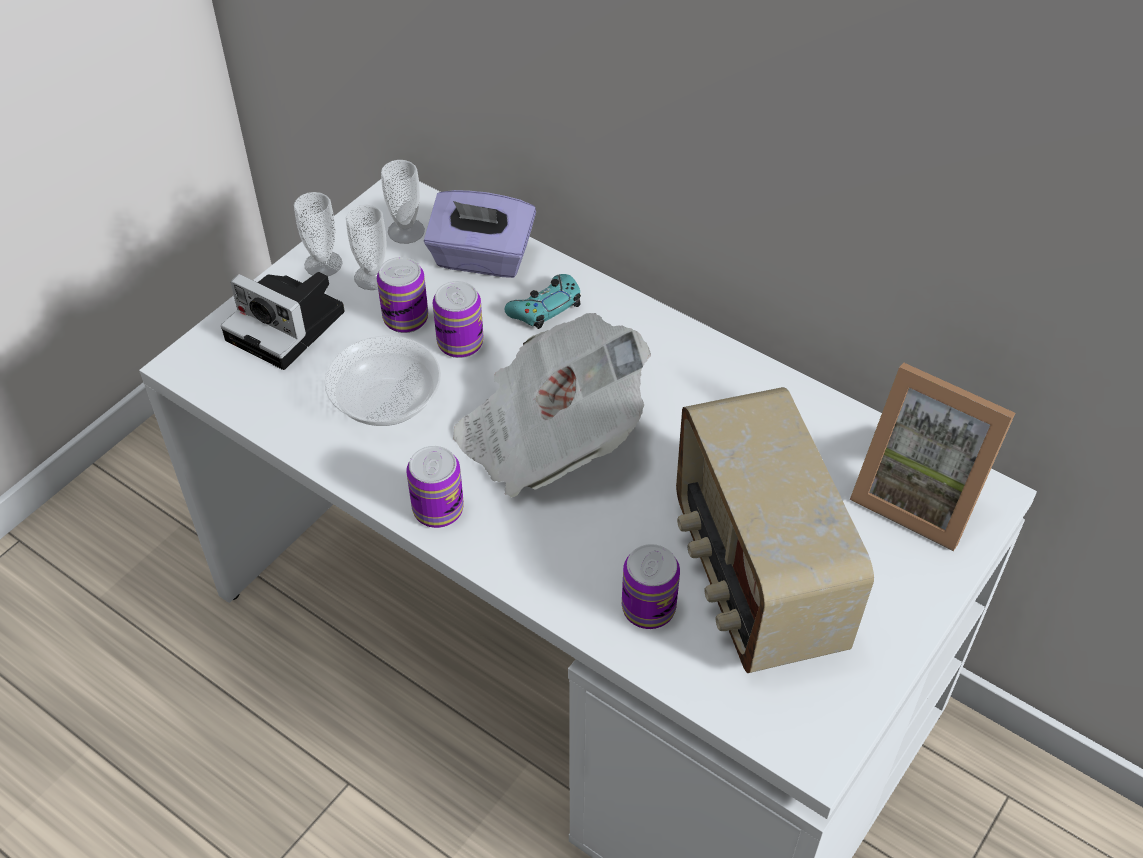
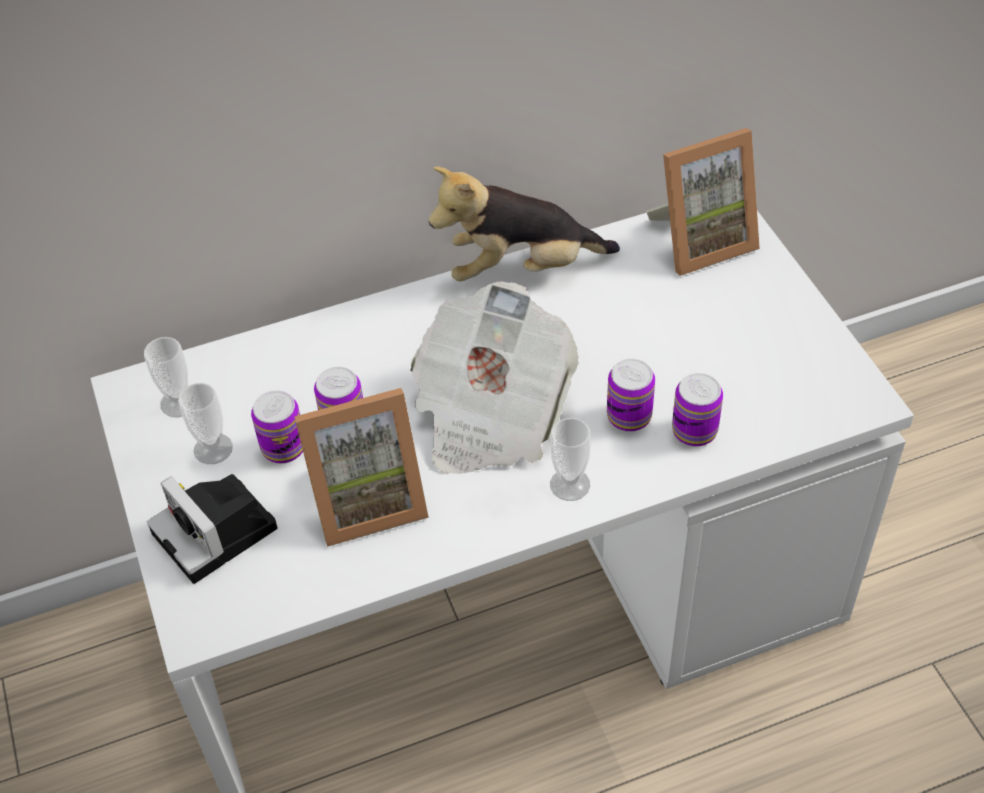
camera: 55 degrees left, 0 degrees up
camera [221,272,345,370] -> camera turned 75 degrees clockwise [147,474,277,584]
cup [294,192,342,276] -> cup moved to [550,418,591,501]
bowl [324,336,441,426] -> picture frame [295,388,429,547]
can [406,446,464,528] -> can moved to [607,359,655,432]
purple tissue box [424,190,536,278] -> none
turquoise game controller [505,274,581,329] -> none
radio [676,387,874,673] -> none
none -> plush toy [429,166,620,281]

